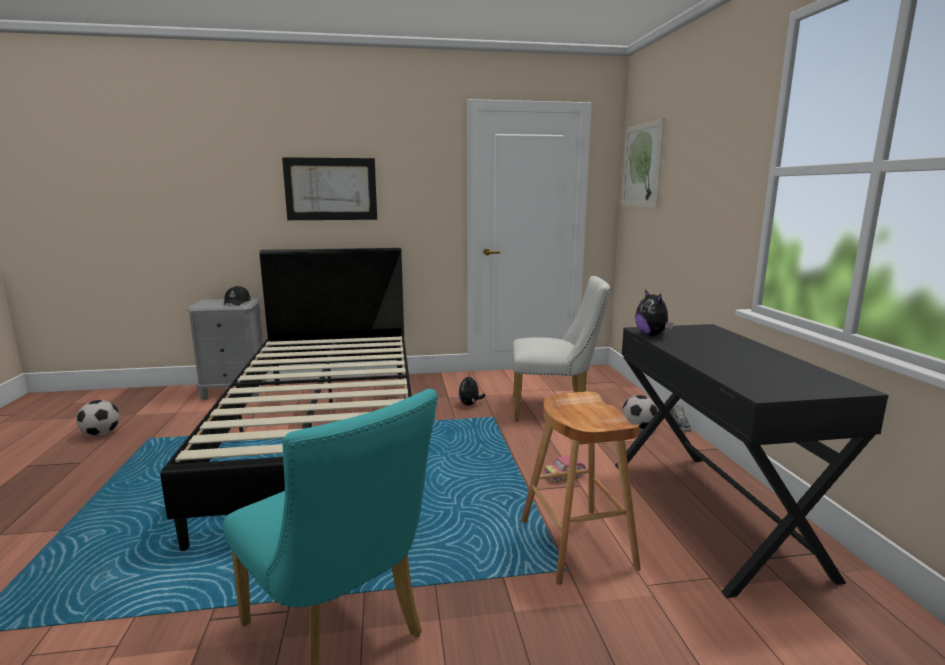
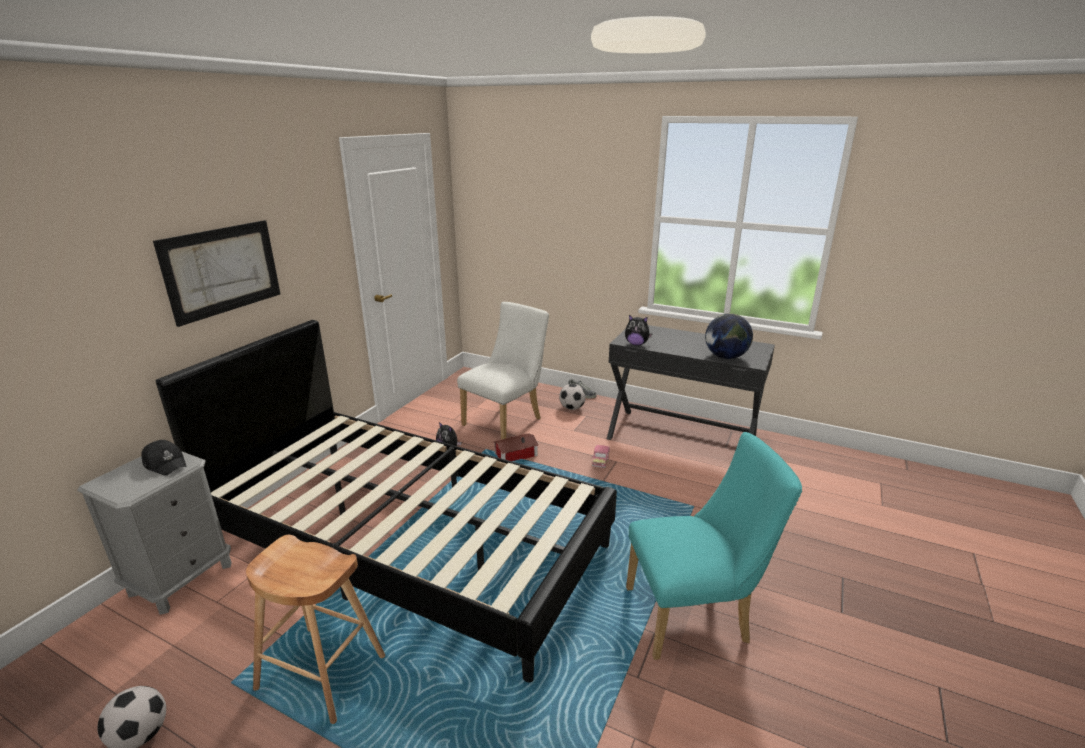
camera: 55 degrees left, 10 degrees up
brown stool [521,391,641,585] -> brown stool moved to [246,535,385,724]
picture [621,118,665,208] -> none
none -> toy house [494,433,539,461]
none -> globe [705,313,753,359]

